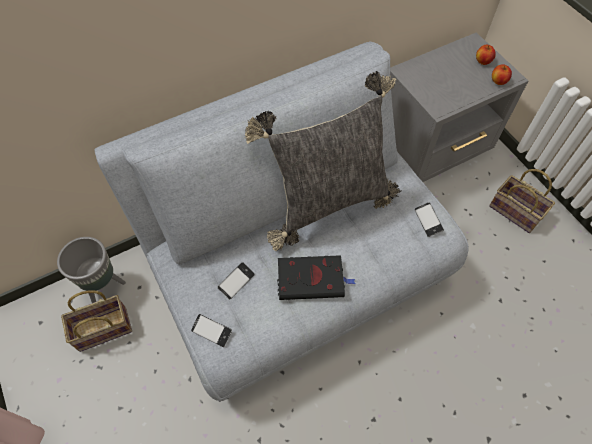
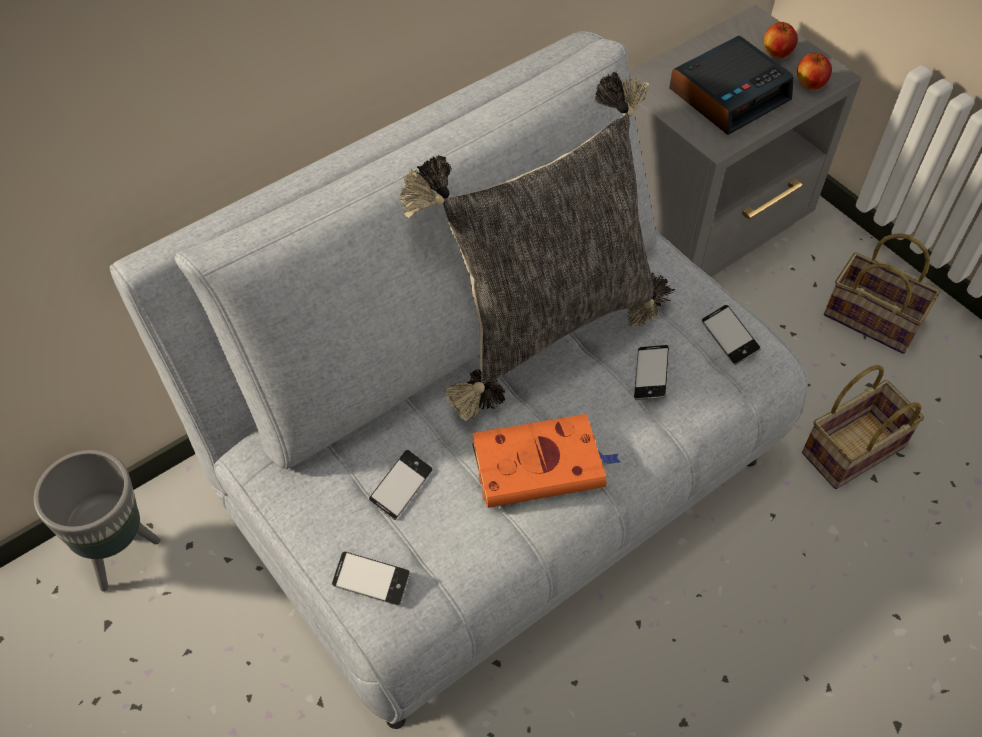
camera: 10 degrees left, 5 degrees down
basket [61,290,132,352] -> basket moved to [802,365,924,489]
black book [277,255,356,300] -> orange book [472,414,621,508]
none -> phone [634,345,669,400]
none -> alarm clock [669,36,794,135]

